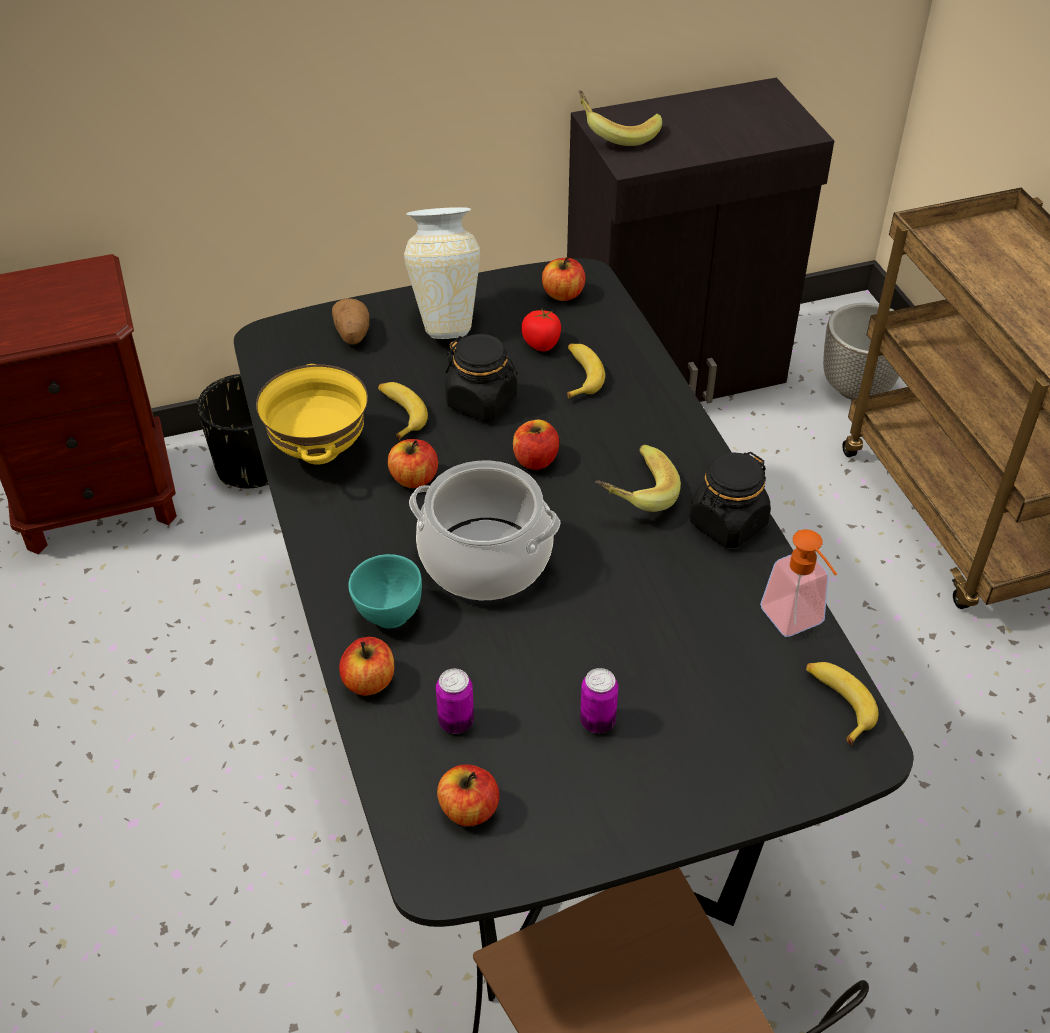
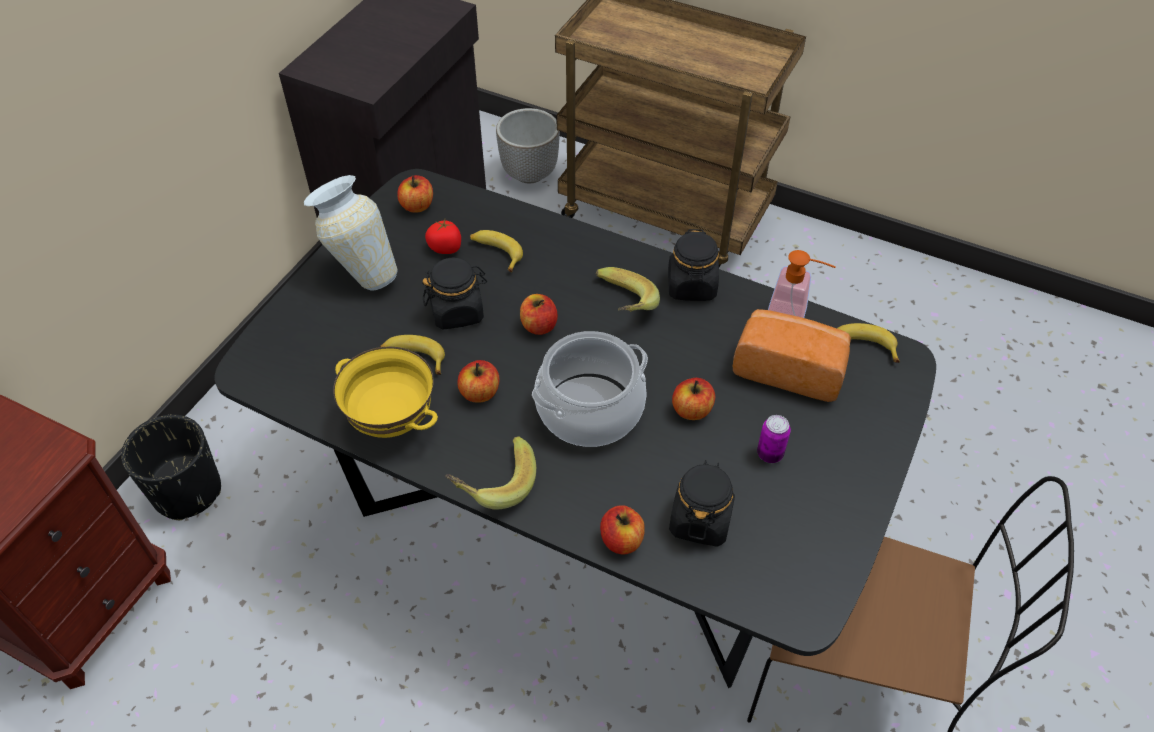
camera: 45 degrees left, 5 degrees up
potato [332,298,369,345] -> none
turquoise bowl [348,554,422,628] -> none
can [436,669,474,734] -> black jar [669,460,735,547]
apple [437,764,499,826] -> apple moved to [672,378,715,420]
banana [578,90,662,146] -> banana moved to [445,436,536,510]
none -> bread [733,309,851,402]

